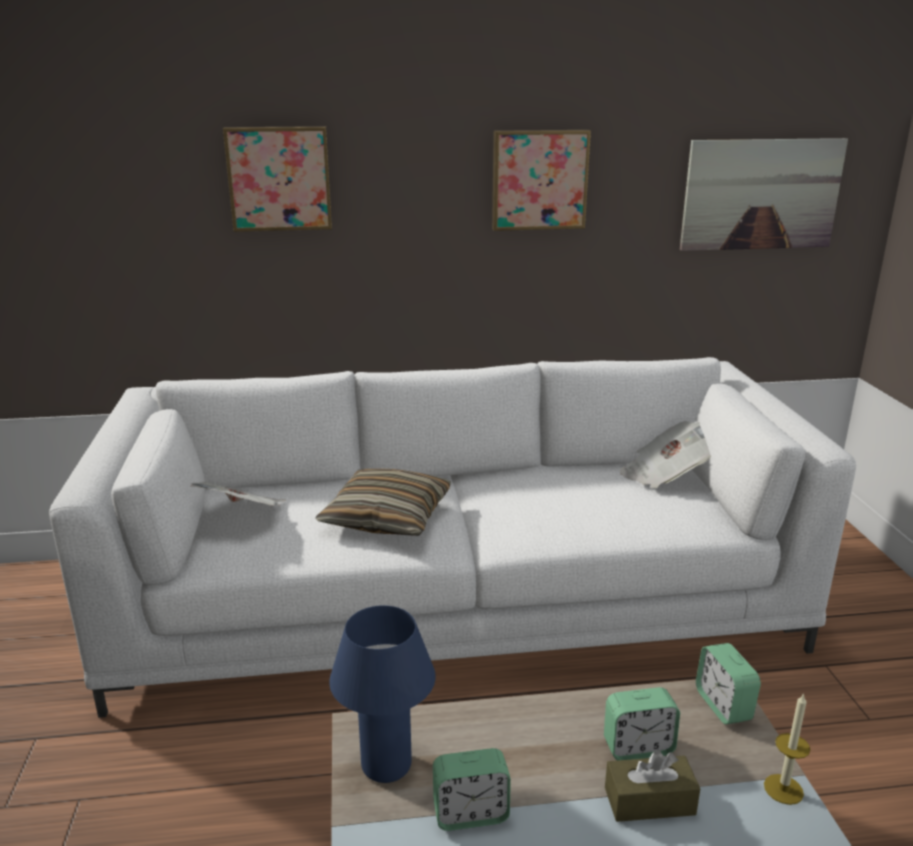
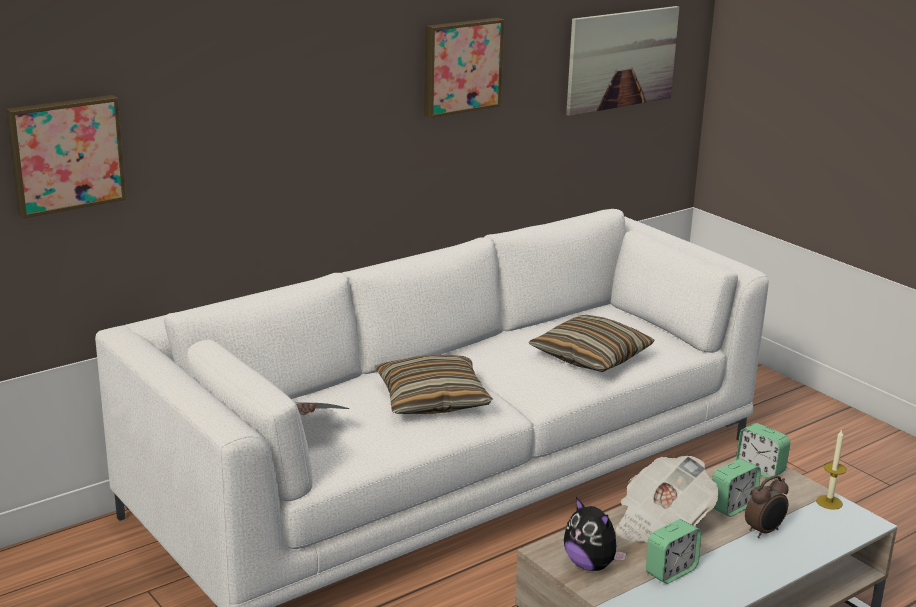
camera: 30 degrees left, 0 degrees up
picture [223,126,332,232] -> picture moved to [6,95,126,219]
blue table lamp [329,606,436,783] -> plush toy [564,497,626,571]
brown tissue box [605,750,700,822] -> alarm clock [745,475,789,538]
newspaper [620,421,711,488] -> newspaper moved to [616,456,718,543]
none -> pillow [528,315,655,372]

